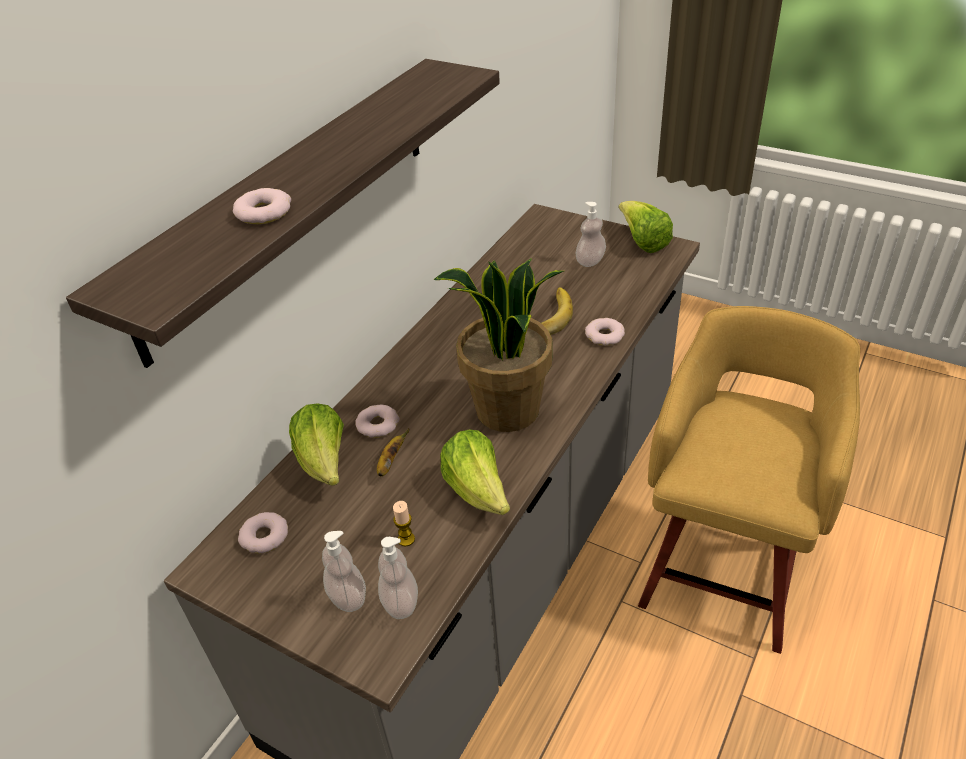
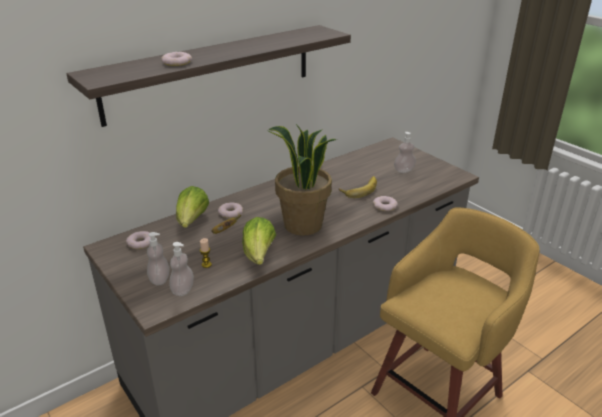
camera: 20 degrees right, 10 degrees down
lettuce [619,201,673,253] -> none

